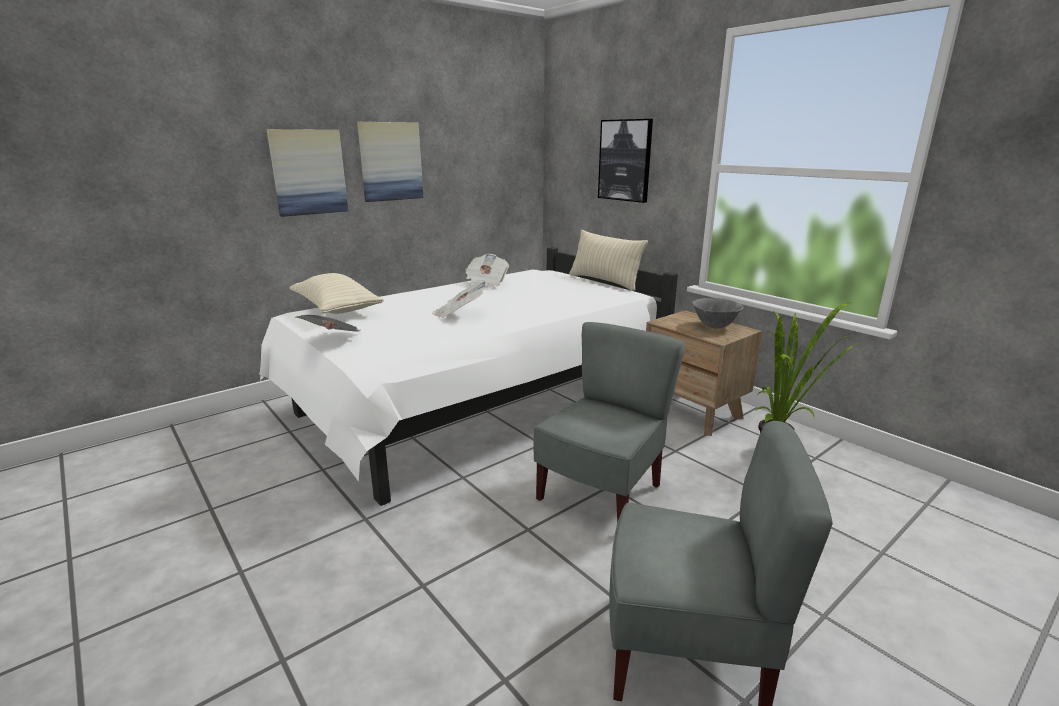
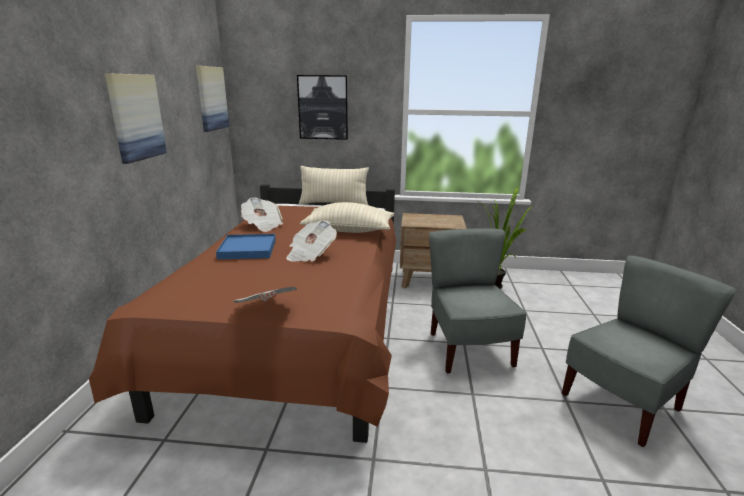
camera: 45 degrees left, 0 degrees up
white bed [259,247,678,506] -> brown bed [89,184,396,443]
picture [266,129,348,217] -> picture moved to [196,66,229,132]
beige pillow [289,273,384,314] -> beige pillow moved to [300,202,394,233]
grey bowl [692,298,743,328] -> none
none -> blue tray [216,234,276,259]

